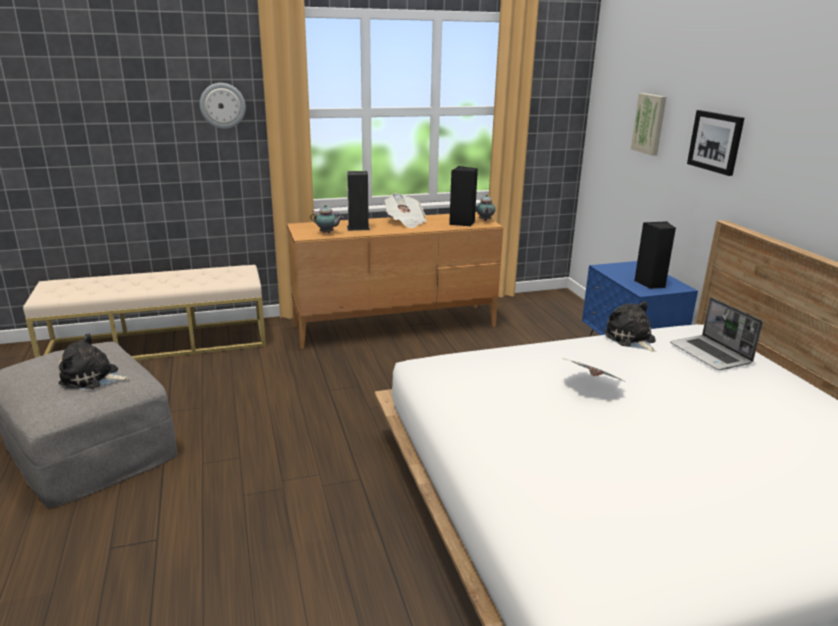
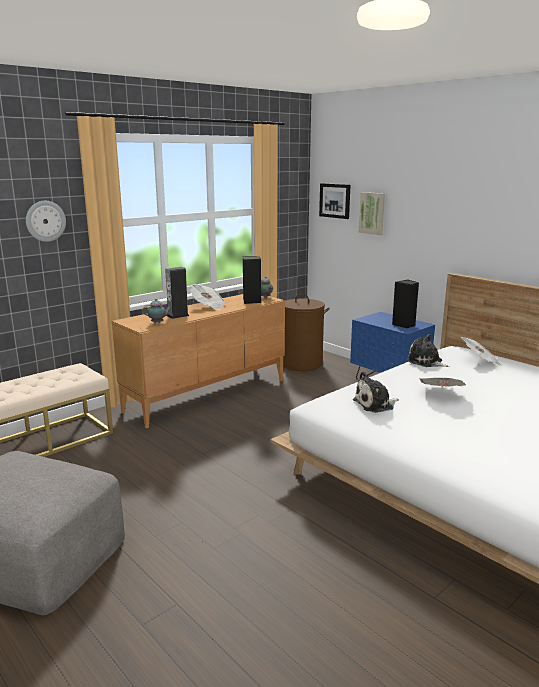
camera: 25 degrees left, 5 degrees down
plush toy [58,333,130,389] -> plush toy moved to [353,371,399,413]
laptop [670,297,763,370] -> newspaper [461,337,502,366]
picture [687,110,744,176] -> picture moved to [319,183,350,219]
none -> brown laundry basket [283,294,330,371]

